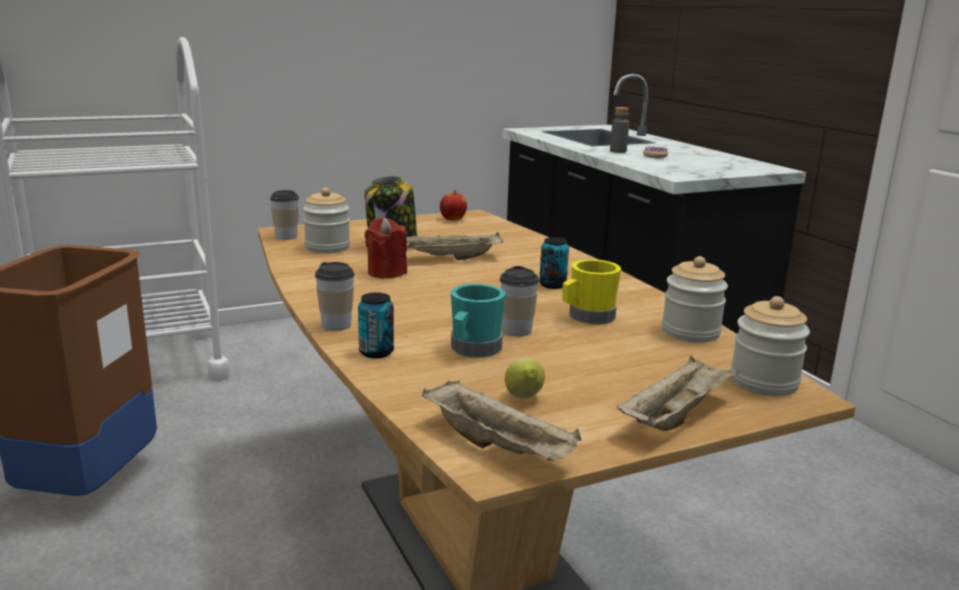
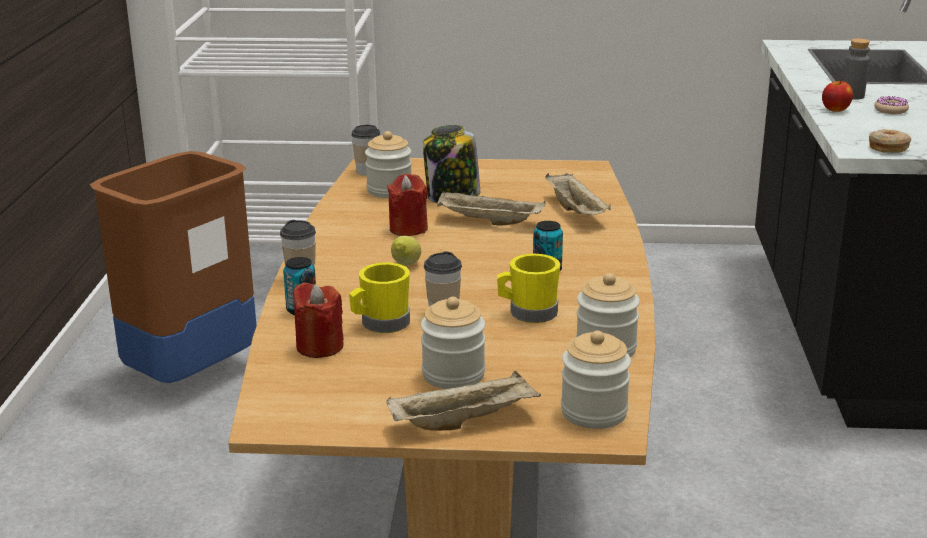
camera: 30 degrees right, 5 degrees up
beige tray [422,381,581,461] -> beige tray moved to [545,173,611,215]
apple [440,190,467,221] -> apple moved to [822,79,853,112]
turquoise mug [451,284,506,358] -> yellow mug [349,263,410,333]
lemon [505,358,545,398] -> lemon moved to [391,236,421,266]
none -> red candle [293,282,344,358]
none -> jar [421,297,485,389]
none -> donut [869,129,912,153]

